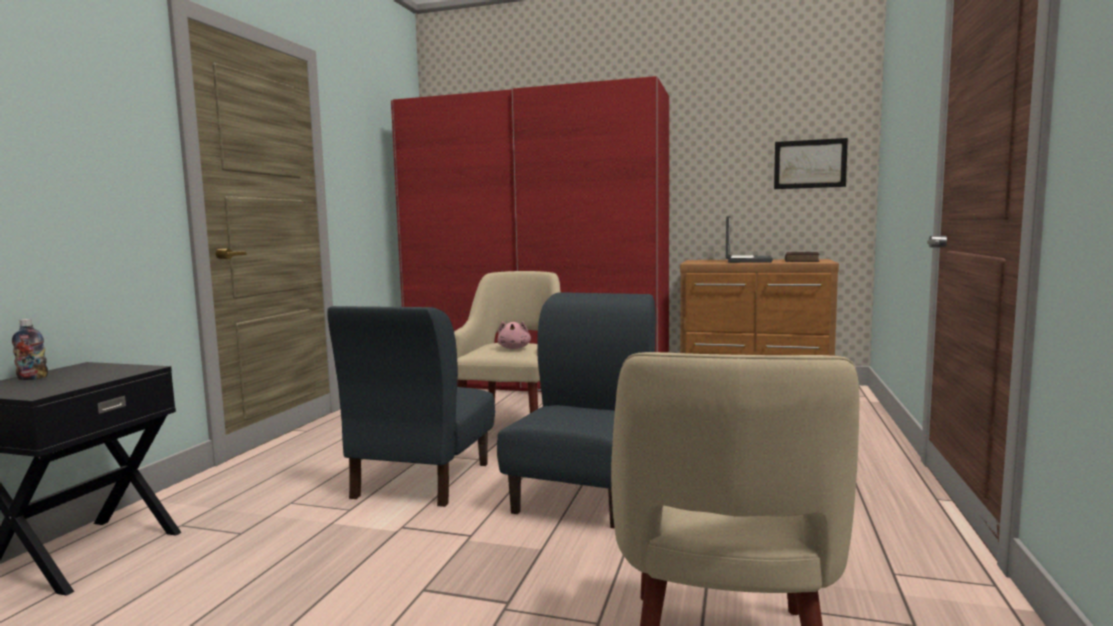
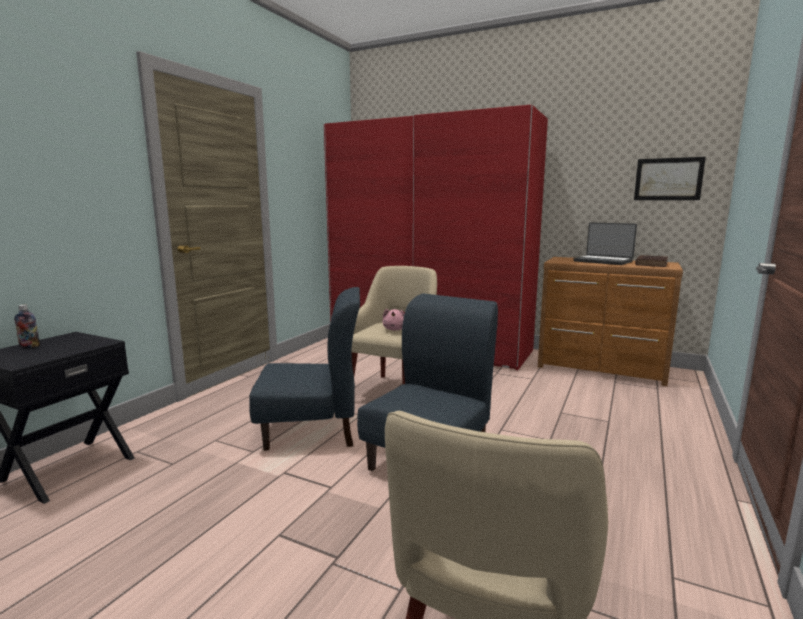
camera: 10 degrees right, 5 degrees up
blue chair [327,306,495,507] -> blue chair turned 120 degrees counterclockwise [249,287,360,451]
laptop [726,216,773,263] -> laptop turned 105 degrees clockwise [574,223,637,265]

